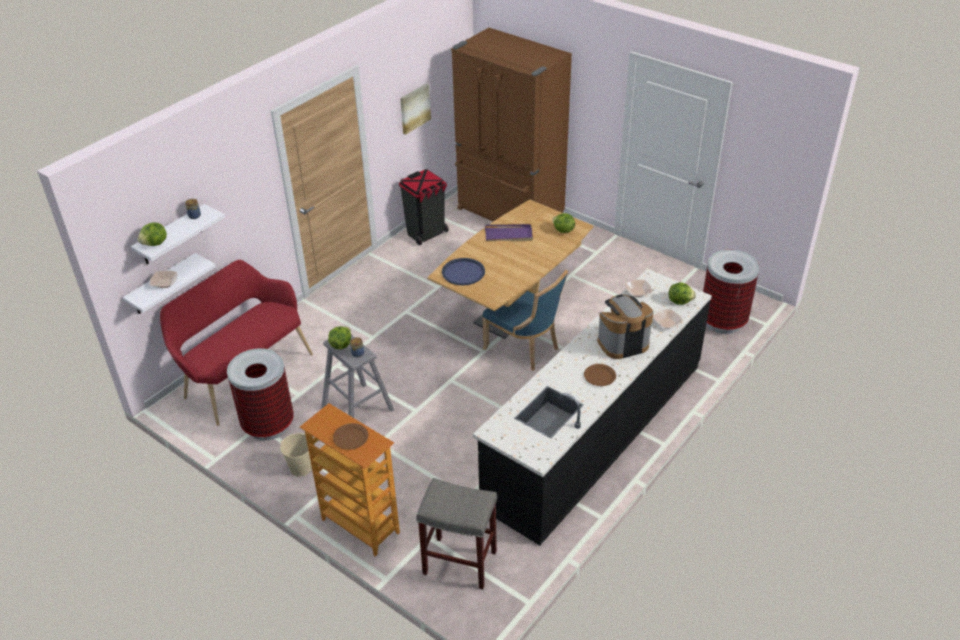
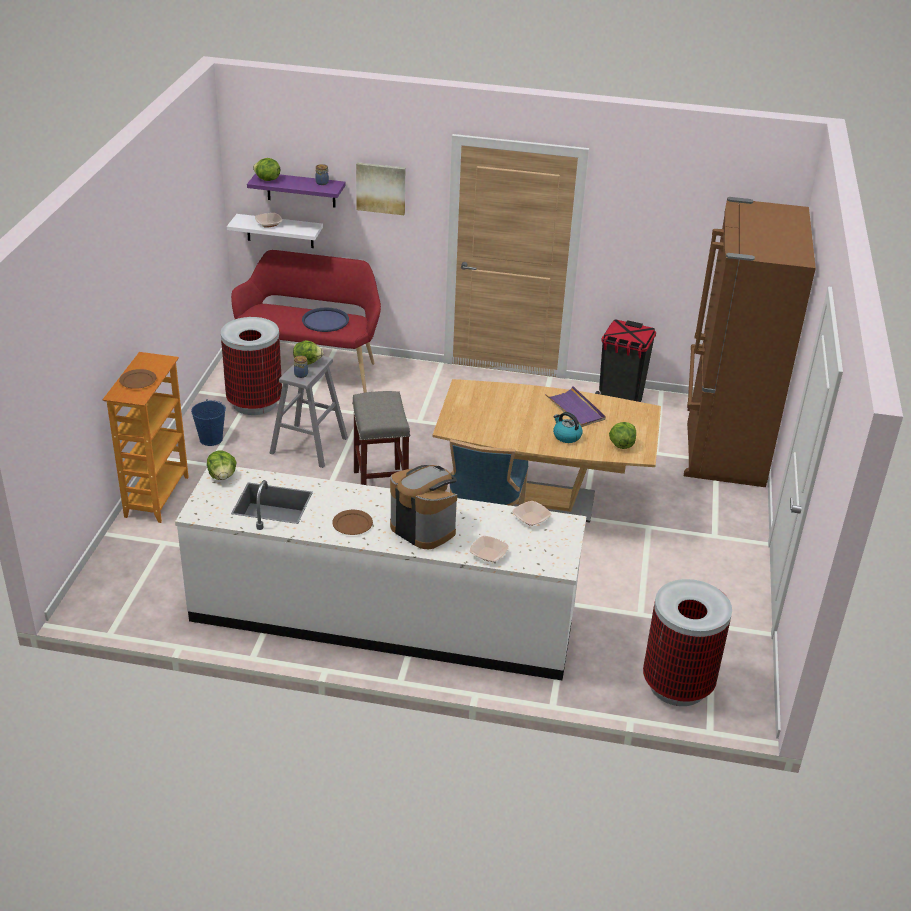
camera: 60 degrees right, 5 degrees down
white shelf [131,204,225,265] -> purple shelf [247,173,345,207]
beige bucket [280,433,312,477] -> blue bucket [191,399,226,446]
picture [400,83,431,135] -> picture moved to [356,162,405,215]
grey stool [416,478,497,589] -> grey stool moved to [352,391,410,485]
blue tray [442,258,485,285] -> blue tray moved to [302,307,349,332]
black counter [473,269,712,545] -> white counter [175,467,587,680]
lettuce [669,282,696,305] -> lettuce moved to [207,451,237,480]
none -> kettle [553,412,582,443]

